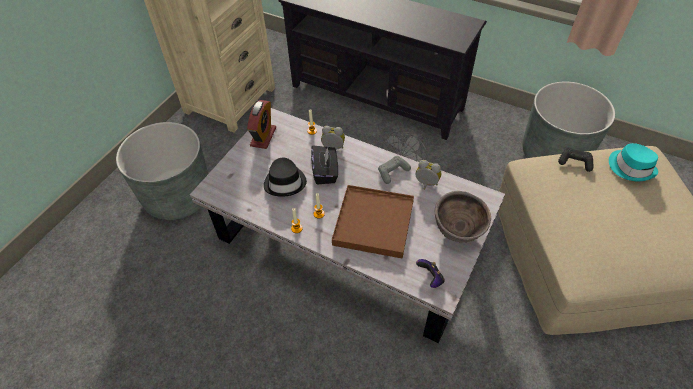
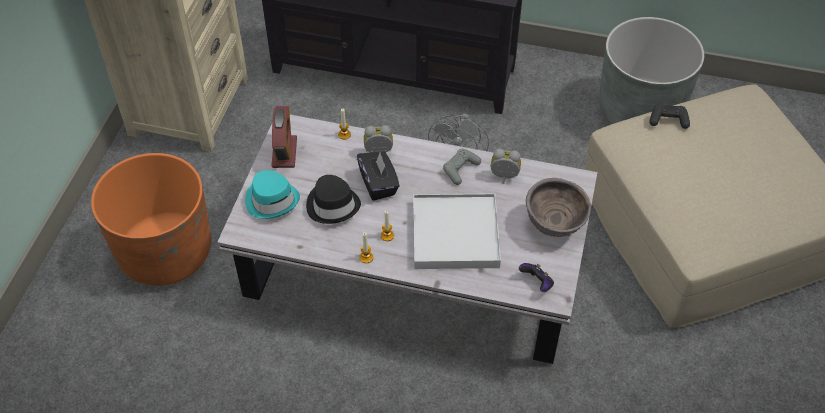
camera: 15 degrees left, 0 degrees up
grey planter [116,122,208,220] -> orange planter [91,153,211,286]
brown tray [332,185,414,259] -> white tray [413,193,501,269]
turquoise hat [609,143,658,181] -> turquoise hat moved to [245,170,300,219]

